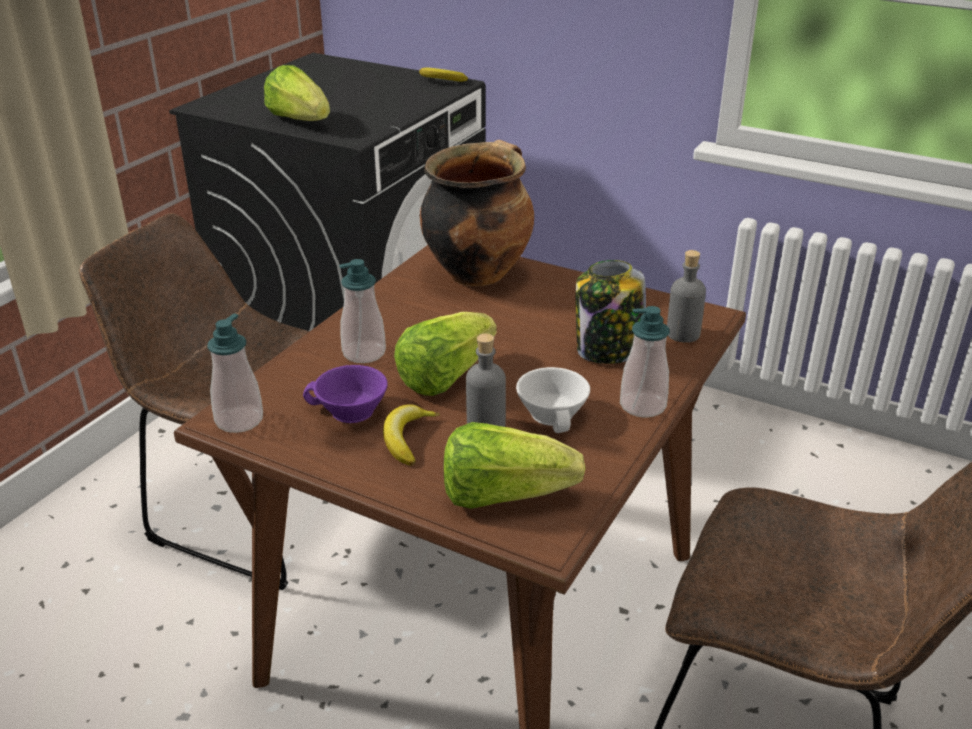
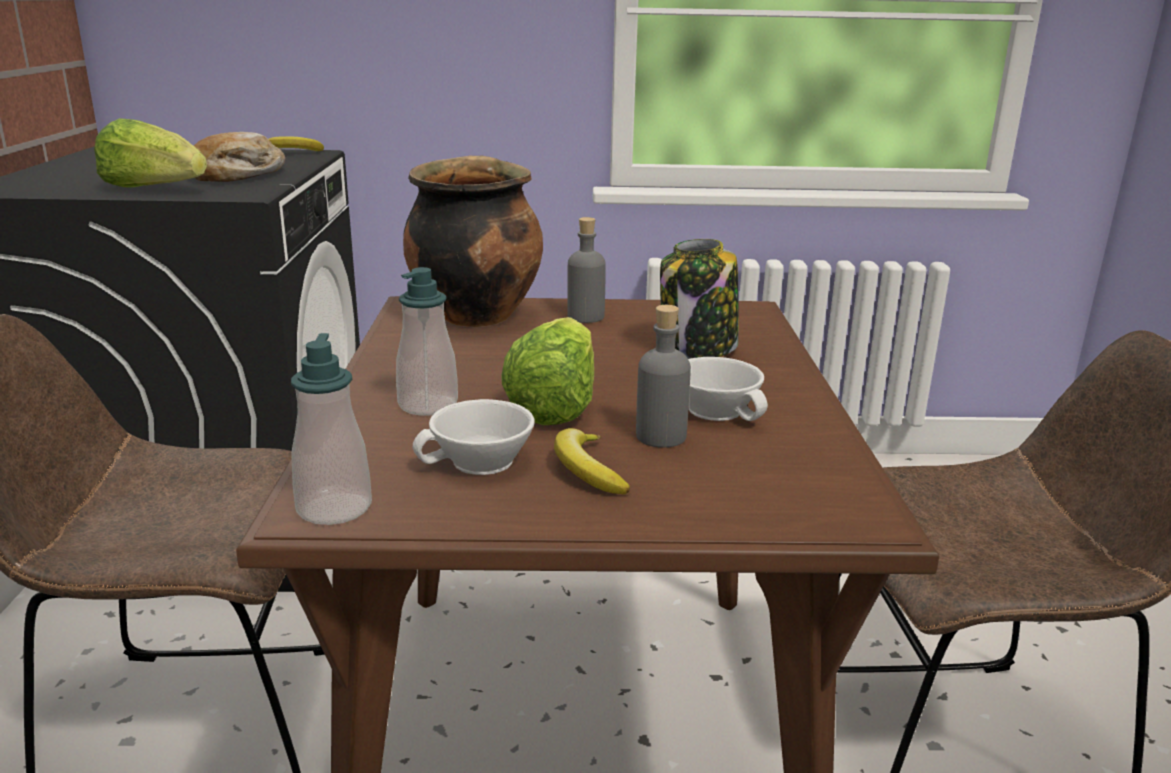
camera: 30 degrees left, 10 degrees down
purple cup [303,365,388,423] -> white cup [413,399,535,475]
lettuce [444,422,585,509] -> none
soap dispenser [620,306,669,418] -> none
grey bottle [667,250,706,343] -> grey bottle moved to [567,217,606,323]
none -> bread [194,132,285,182]

